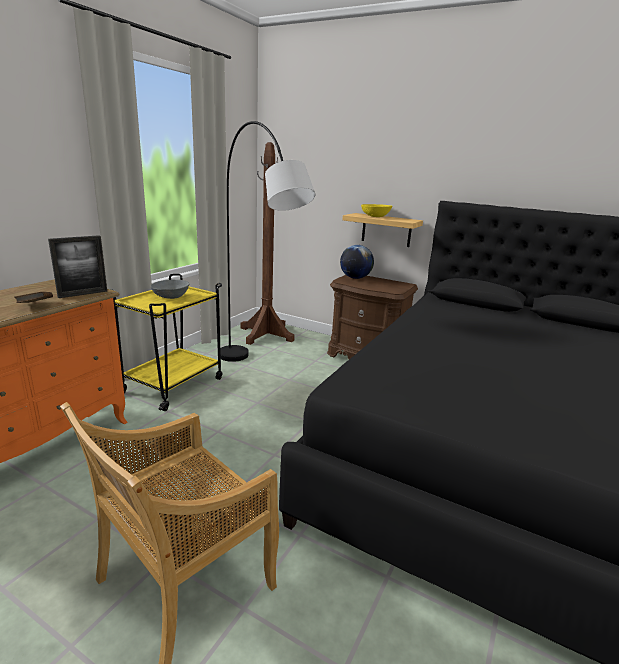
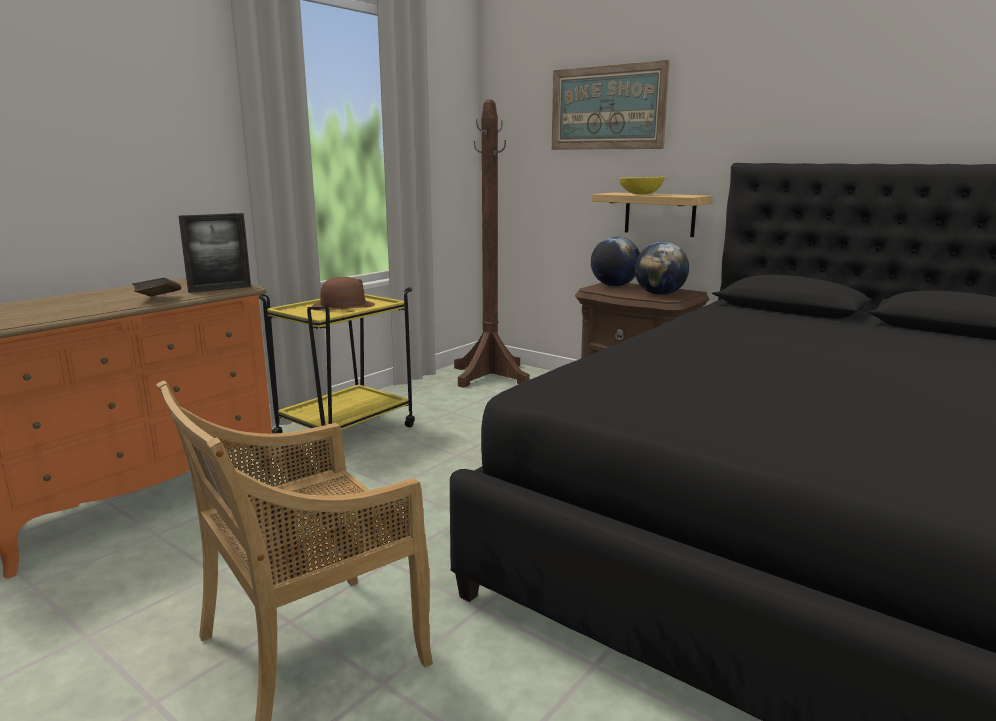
camera: 10 degrees right, 5 degrees down
grey bowl [151,280,189,299] -> brown hat [311,277,375,311]
black floor lamp [220,121,316,362] -> none
none -> picture [552,60,670,150]
none -> globe [635,242,689,295]

